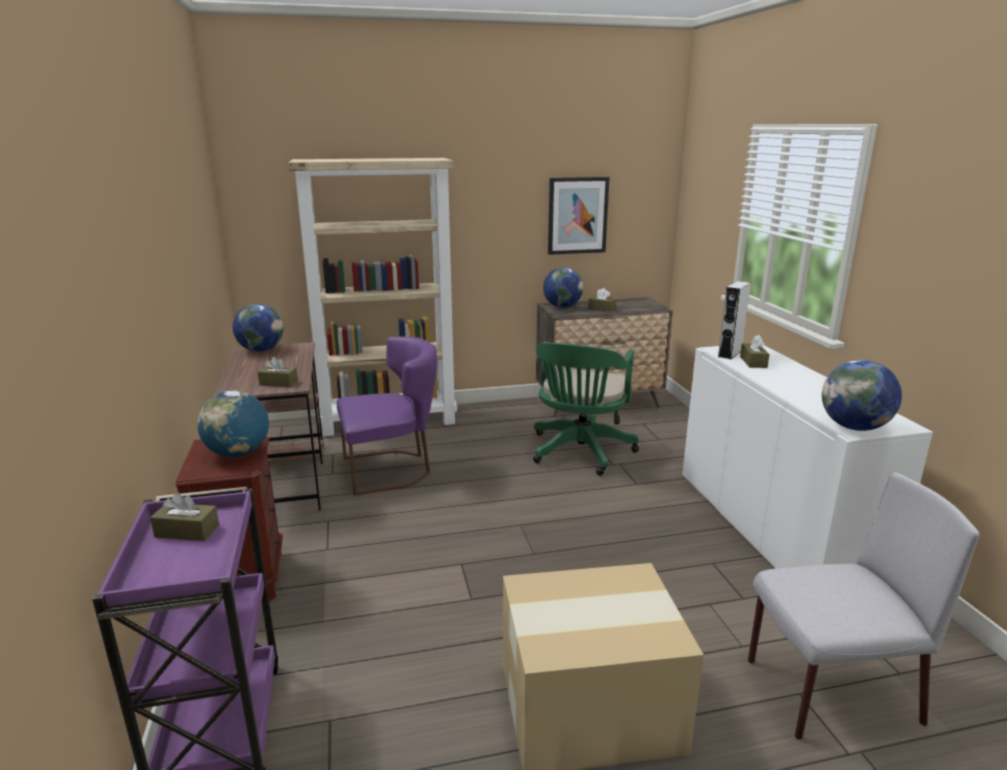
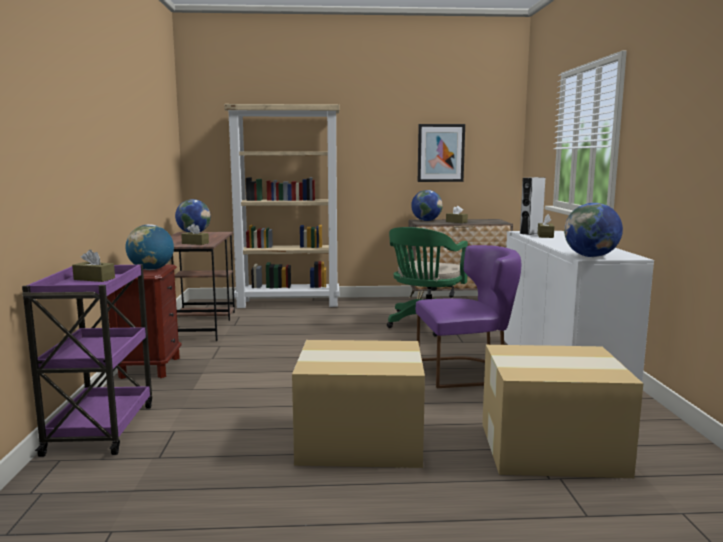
camera: 10 degrees right, 10 degrees down
purple chair [337,336,437,496] -> purple chair moved to [416,245,521,388]
grey chair [748,472,979,740] -> cardboard box [482,345,643,478]

